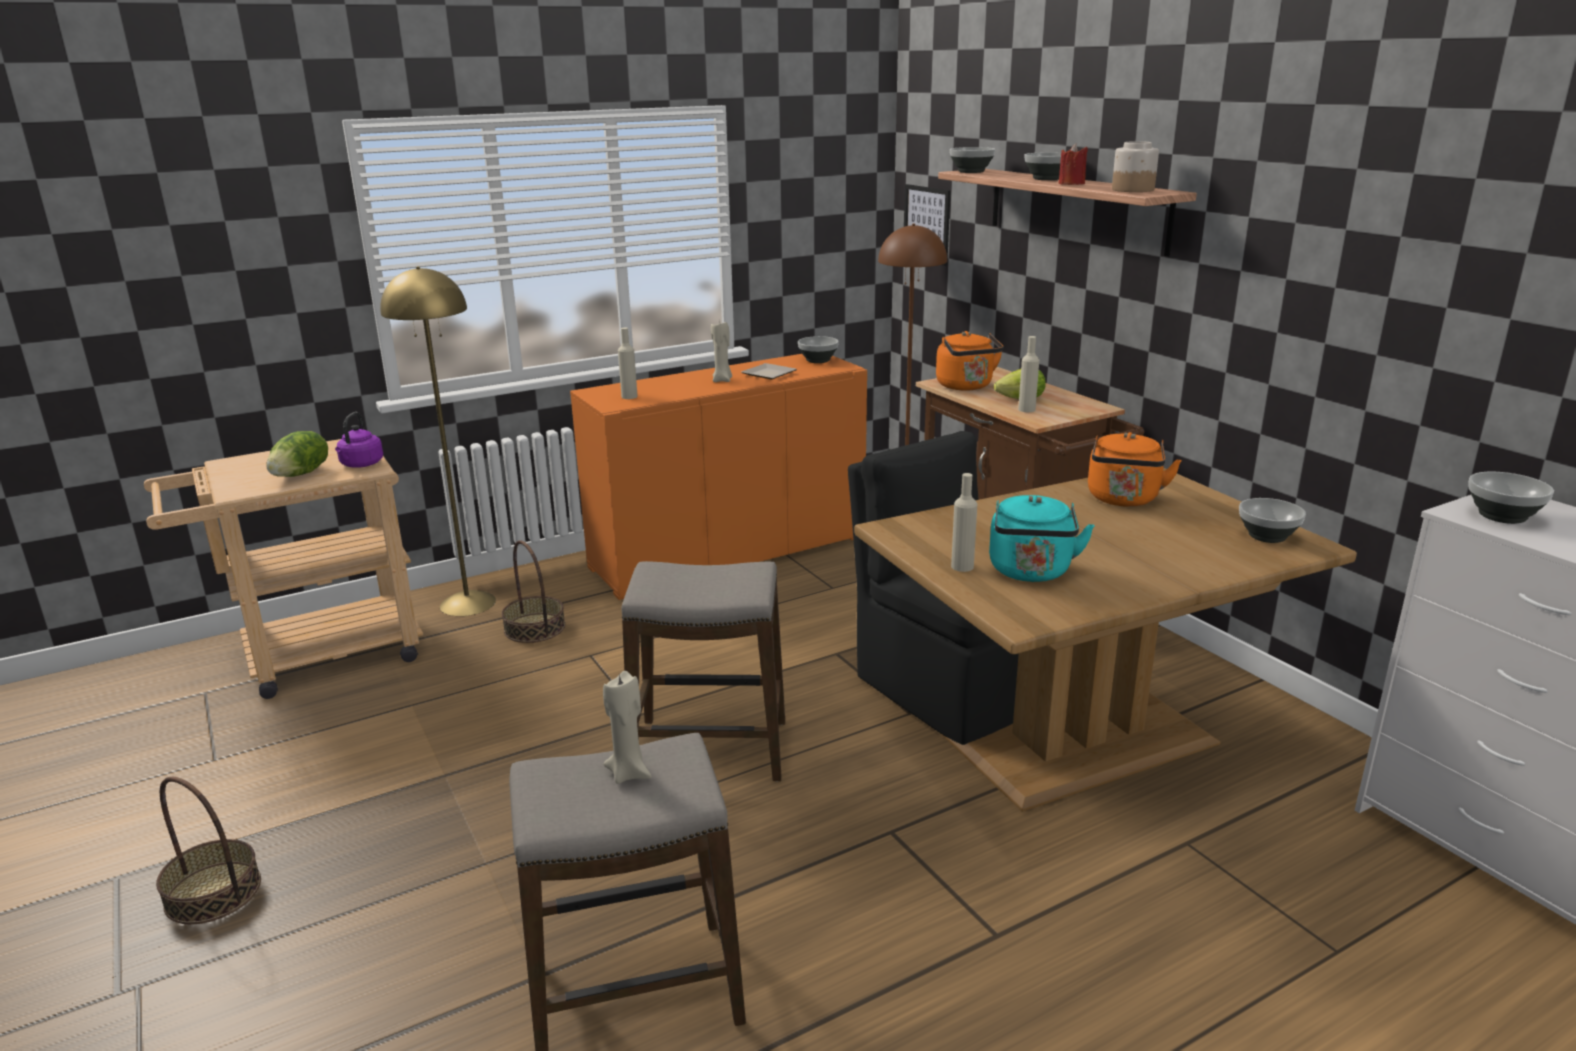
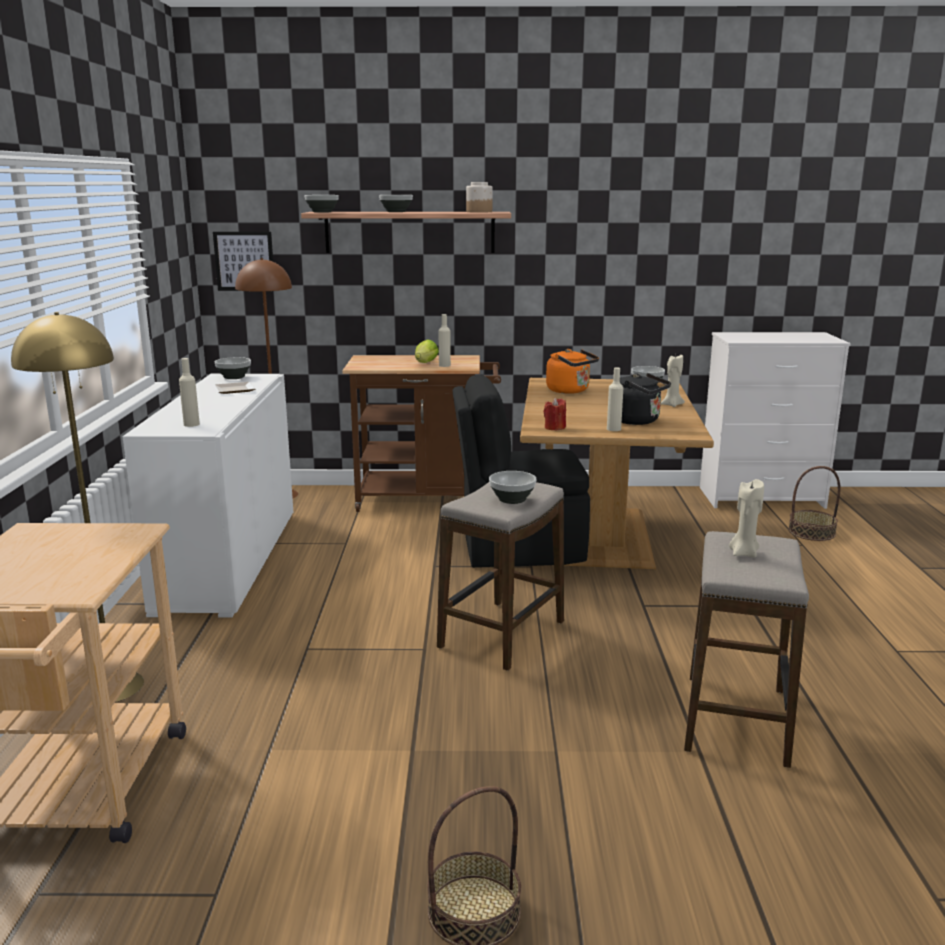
camera: 60 degrees left, 5 degrees down
lettuce [266,431,328,477] -> none
purple kettle [335,412,383,467] -> none
basket [501,540,565,643] -> basket moved to [788,466,841,541]
orange cabinet [570,354,867,600] -> white cabinet [123,374,293,618]
beige candle [711,322,732,382] -> beige candle moved to [661,355,685,407]
orange kettle [936,331,1003,391] -> none
turquoise kettle [989,495,1095,582] -> black kettle [620,373,671,425]
red candle [1058,144,1088,185] -> red candle moved to [544,398,566,431]
bowl [1468,472,1554,524] -> bowl moved to [489,471,536,504]

